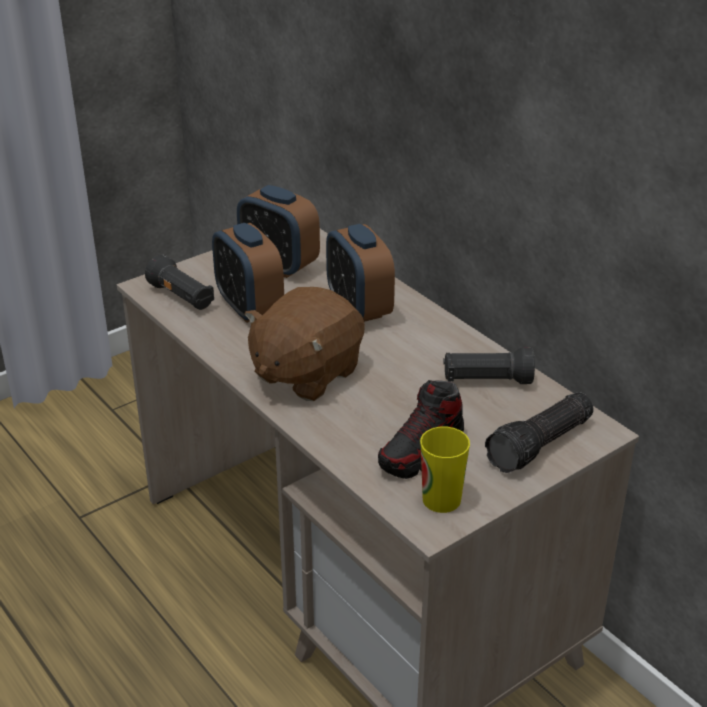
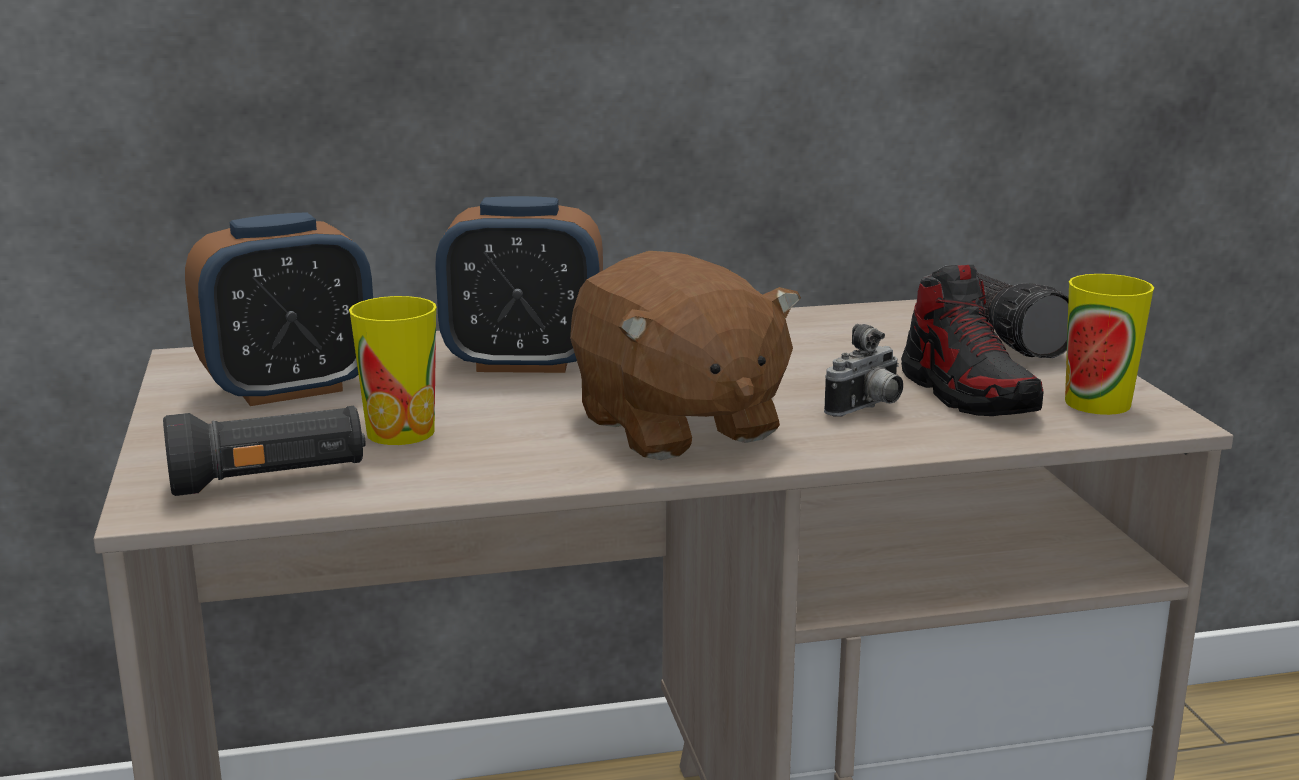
camera: 65 degrees left, 15 degrees down
alarm clock [212,223,284,323] -> cup [349,296,437,445]
black flashlight [443,347,535,384] -> none
none -> camera [824,324,903,417]

